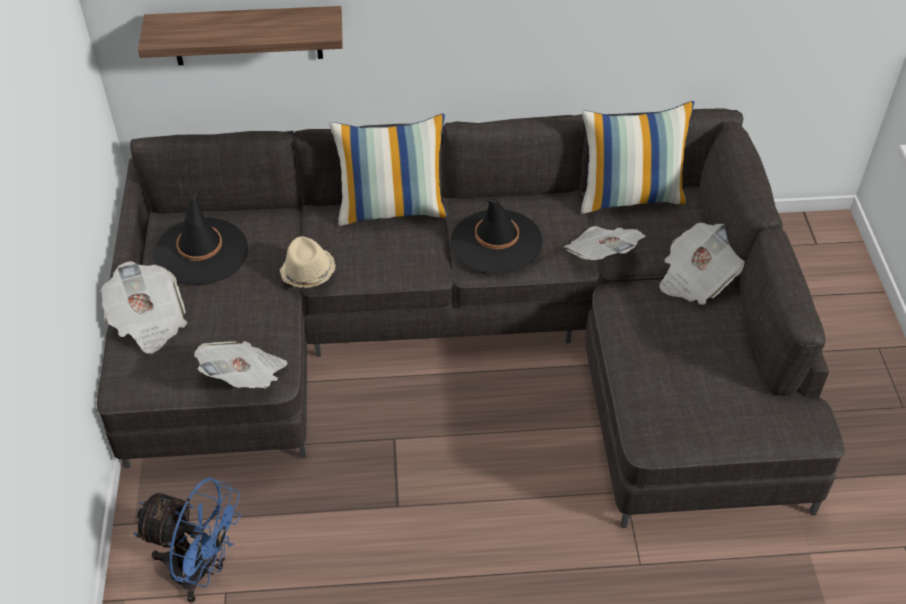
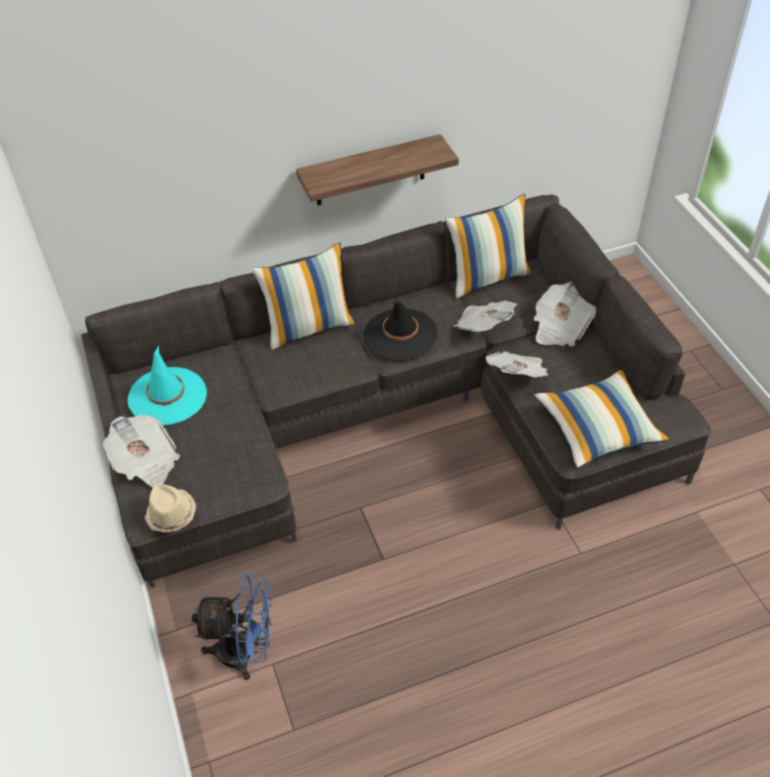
camera: 15 degrees left, 0 degrees up
shelf [138,6,343,65] -> shelf moved to [296,134,459,205]
black hat [154,190,248,285] -> turquoise hat [128,346,207,426]
newspaper [194,341,288,388] -> newspaper moved to [486,351,548,378]
beige hat [280,236,336,288] -> beige hat moved to [145,484,196,532]
none -> pillow [534,370,670,468]

